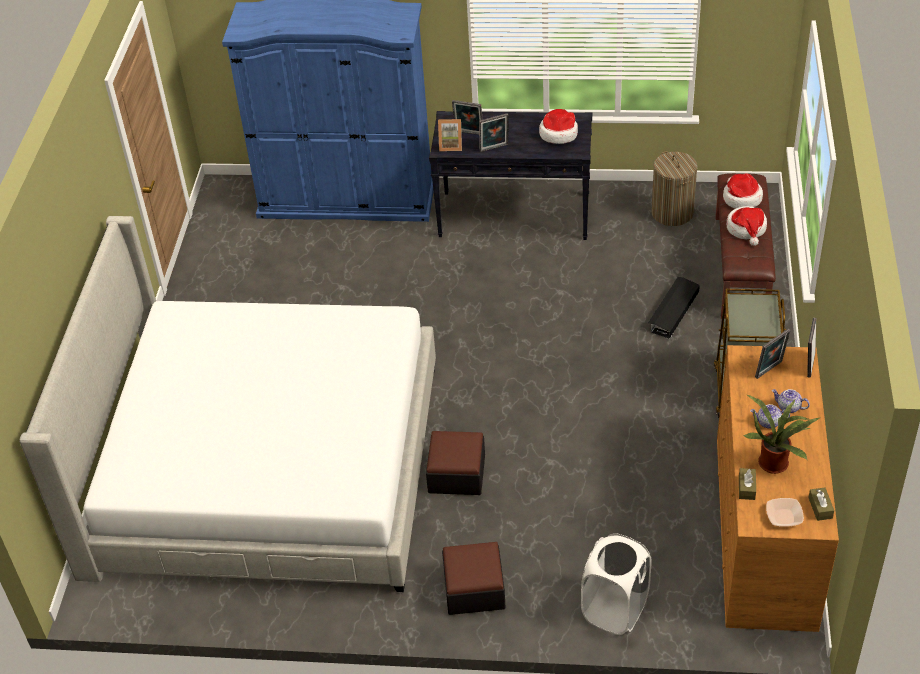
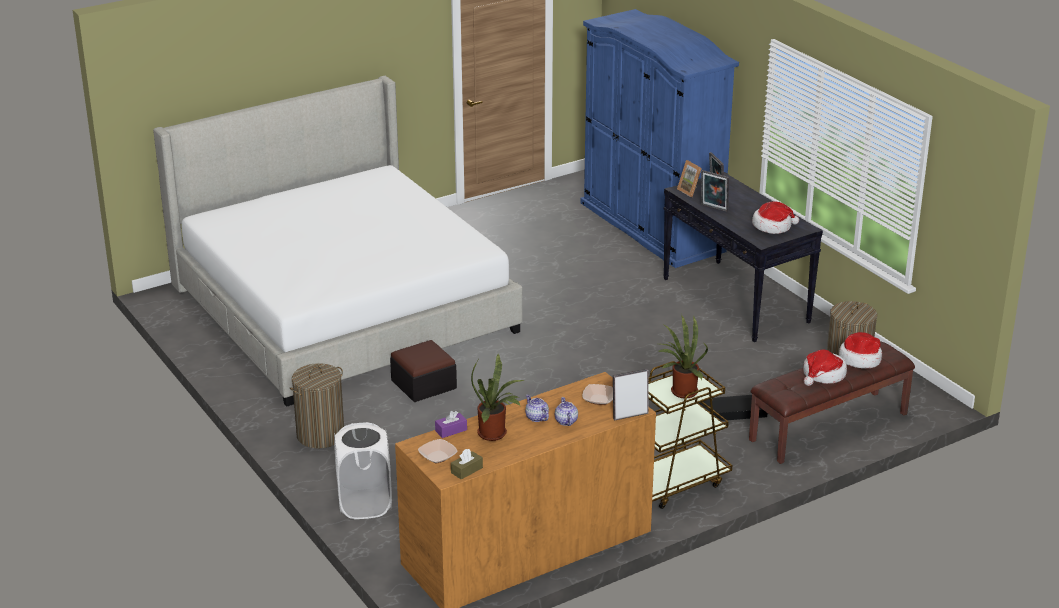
camera: 50 degrees right, 15 degrees down
ottoman [442,542,506,615] -> laundry basket [290,363,344,449]
brown tissue box [739,468,756,500] -> purple tissue box [435,411,467,438]
picture frame [755,329,791,379] -> bowl [582,384,613,405]
none -> potted plant [658,314,708,398]

